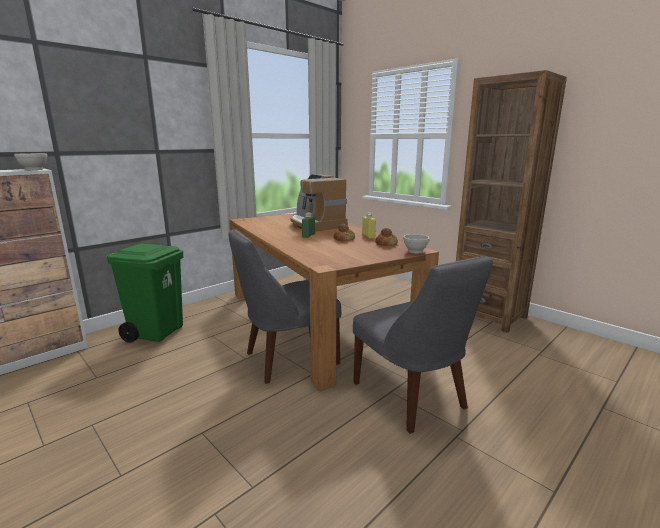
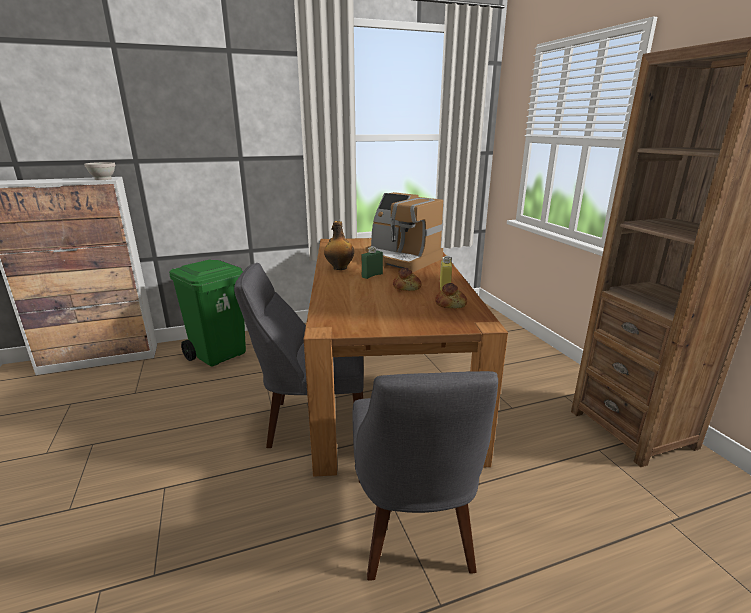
camera: 25 degrees right, 5 degrees up
coffee machine [290,174,348,232] -> coffee machine turned 45 degrees counterclockwise [365,192,443,273]
white bowl [403,234,430,253] -> none
none -> bottle [324,221,354,270]

